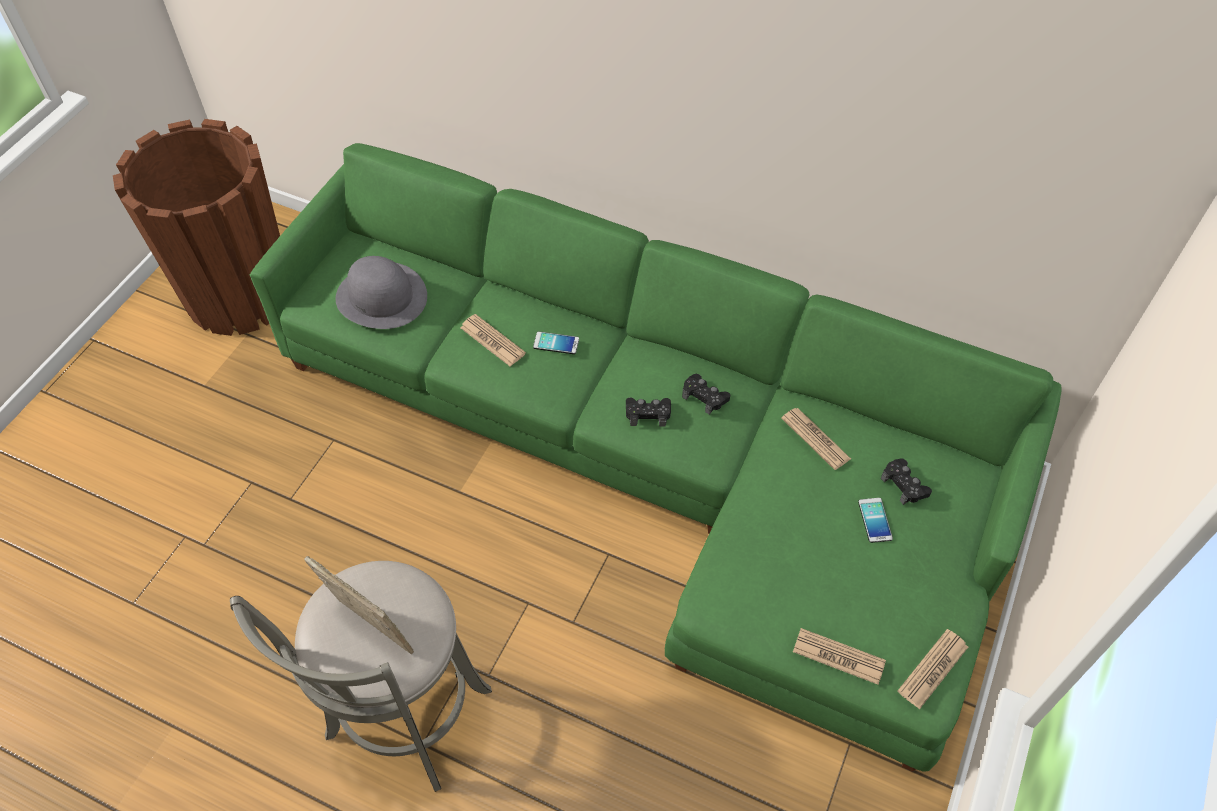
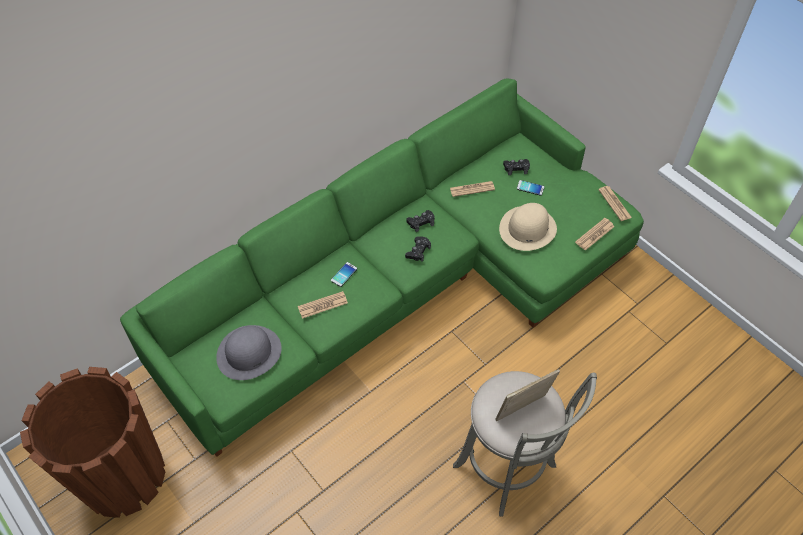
camera: 65 degrees left, 0 degrees up
none -> beige hat [499,203,557,251]

